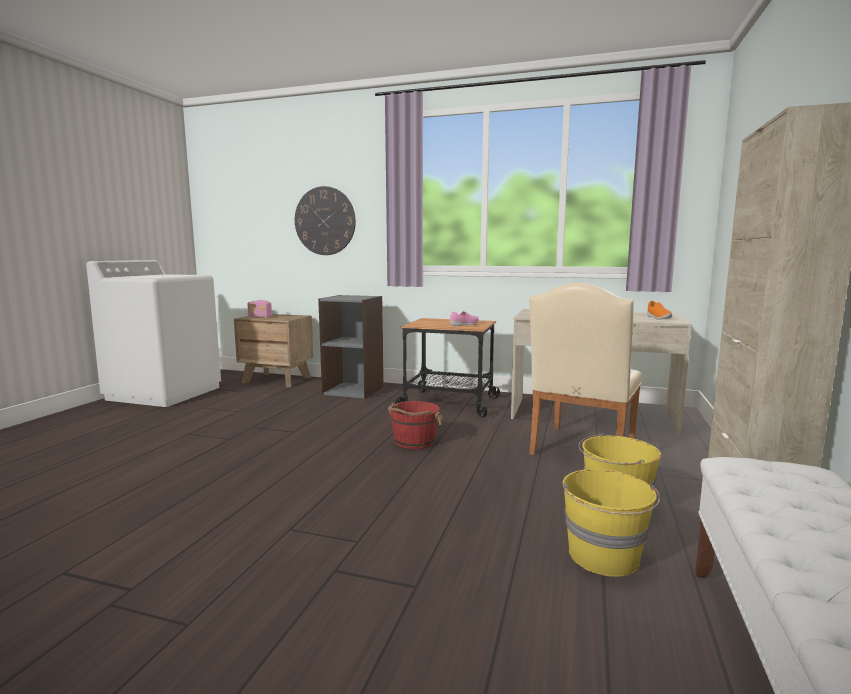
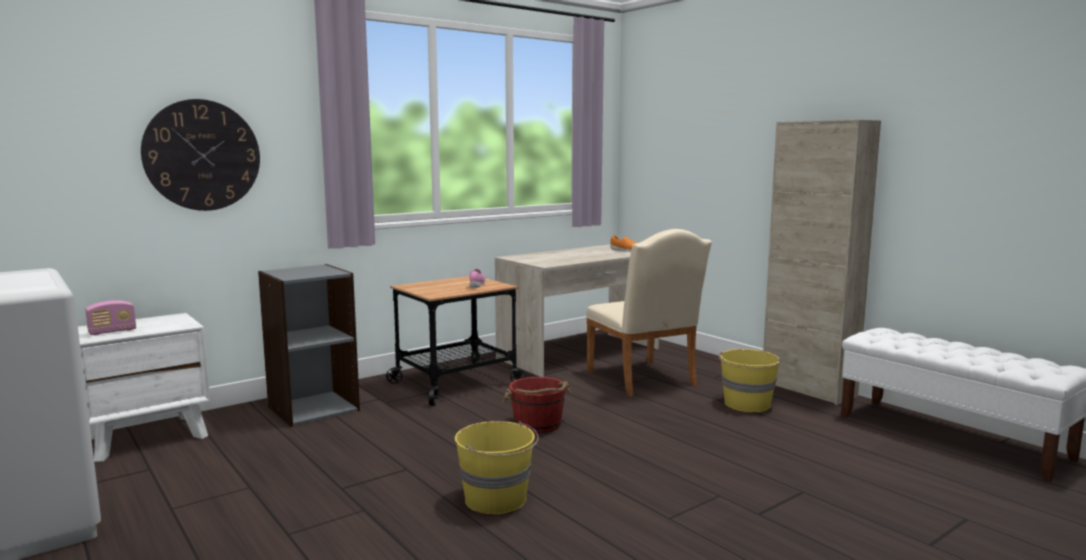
camera: 55 degrees left, 0 degrees up
brown nightstand [234,314,313,387] -> white nightstand [78,313,210,462]
yellow bucket [563,469,660,577] -> yellow bucket moved to [455,421,539,514]

